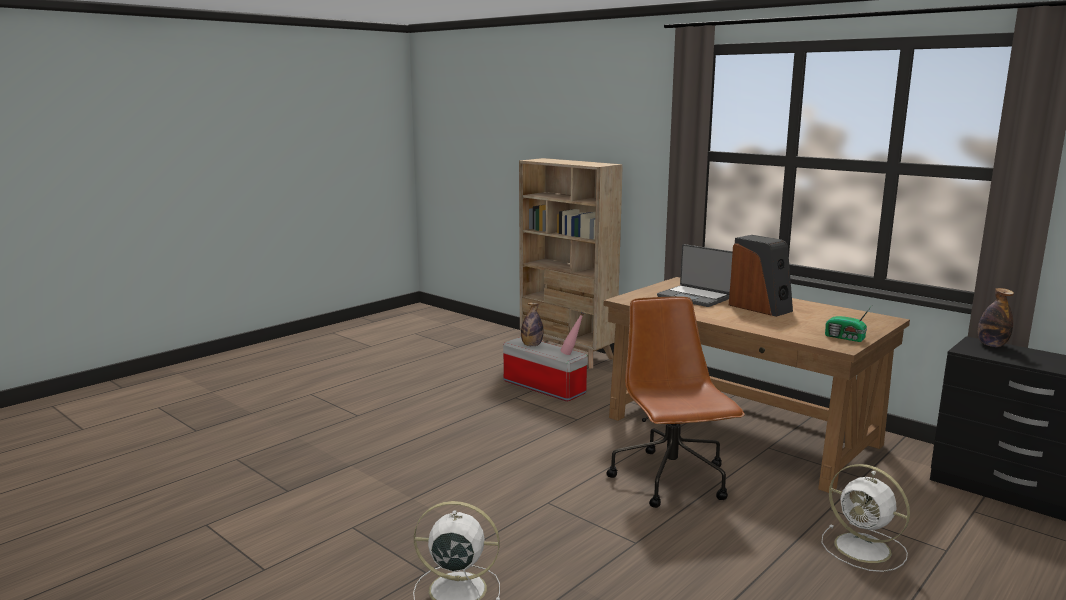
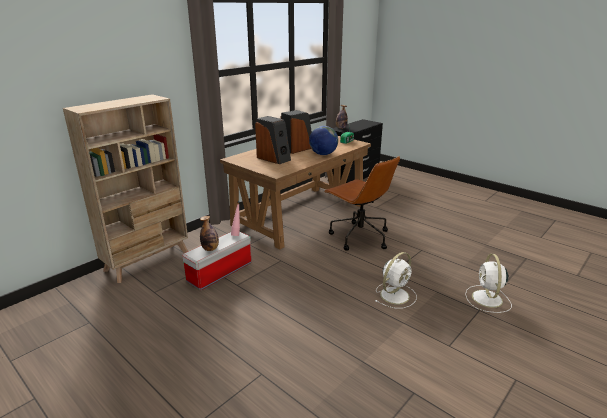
camera: 90 degrees left, 10 degrees up
brown office chair [606,296,745,508] -> brown office chair turned 120 degrees counterclockwise [324,156,400,251]
laptop [657,244,733,307] -> speaker [255,116,291,164]
white fan [821,464,910,572] -> white fan moved to [374,252,417,309]
none -> globe [309,126,338,155]

